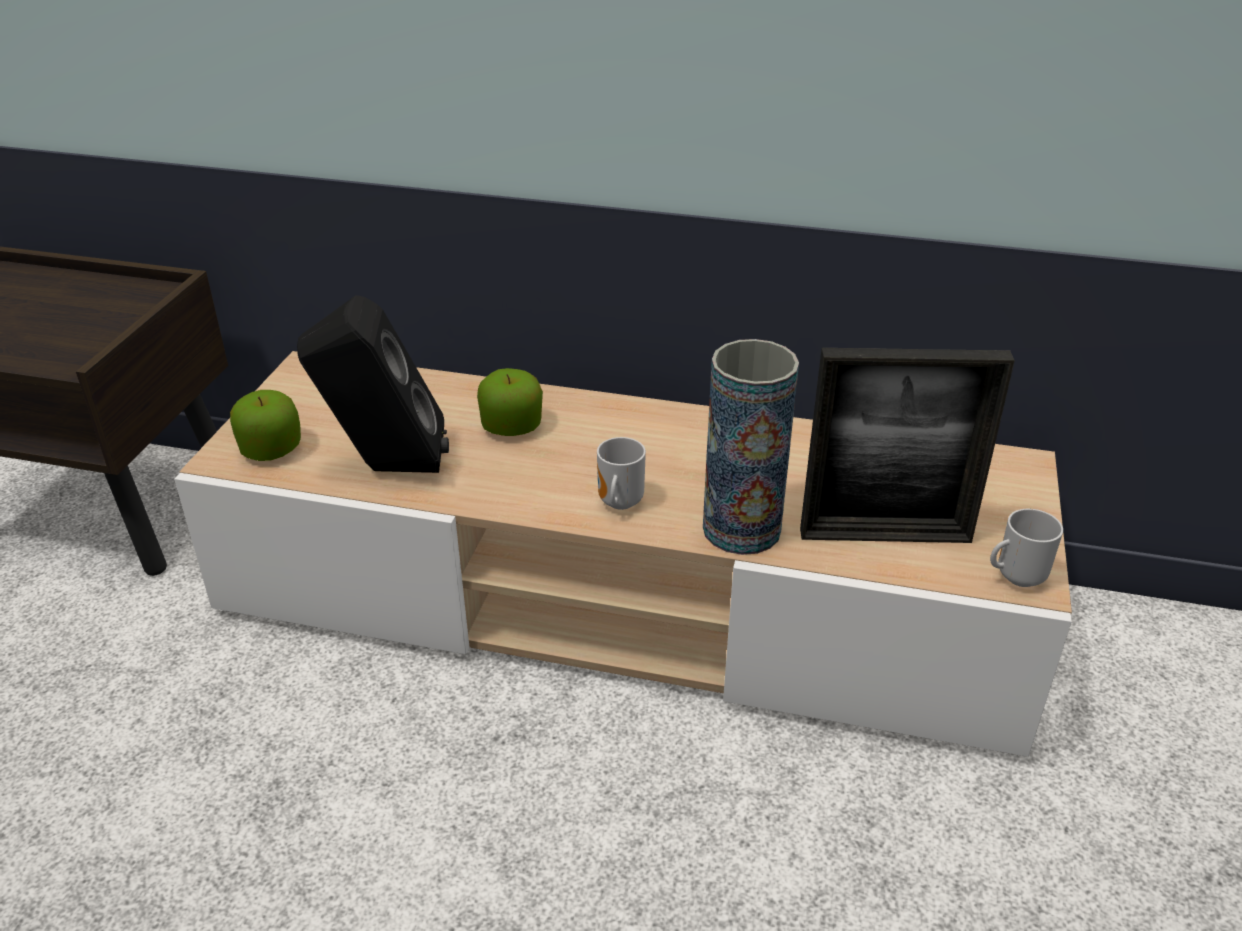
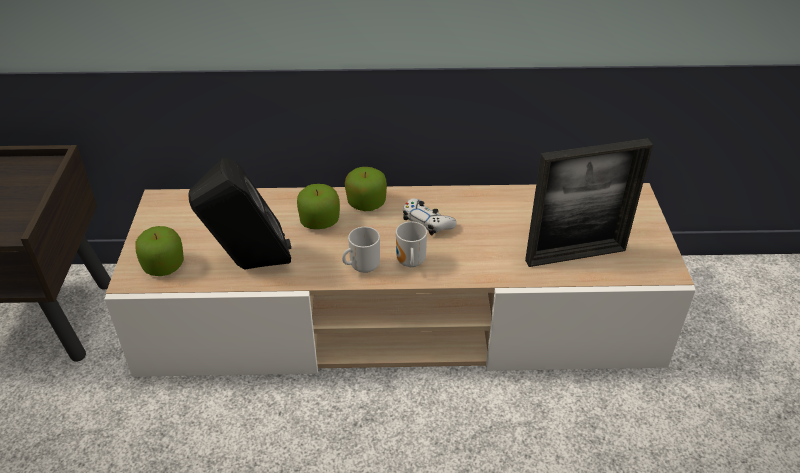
camera: 15 degrees left, 5 degrees up
vase [703,339,799,555] -> none
mug [990,509,1063,587] -> mug moved to [342,227,380,273]
none -> apple [345,167,387,211]
none -> white game controller [403,198,457,235]

